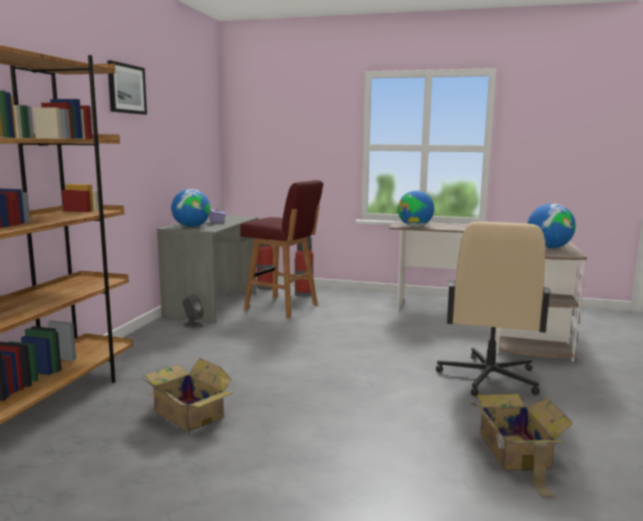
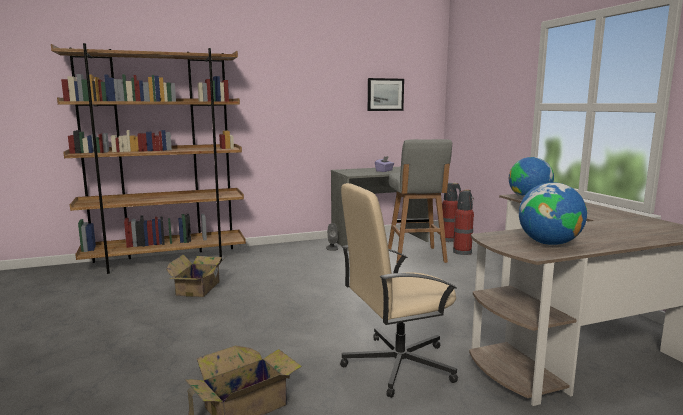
camera: 55 degrees right, 0 degrees up
picture [107,60,147,115] -> picture moved to [368,78,404,111]
globe [171,189,210,227] -> none
red stool [240,180,323,318] -> grey stool [388,139,452,263]

